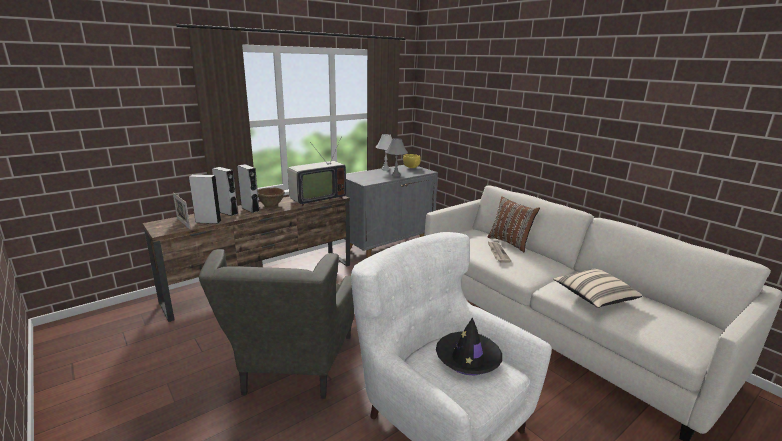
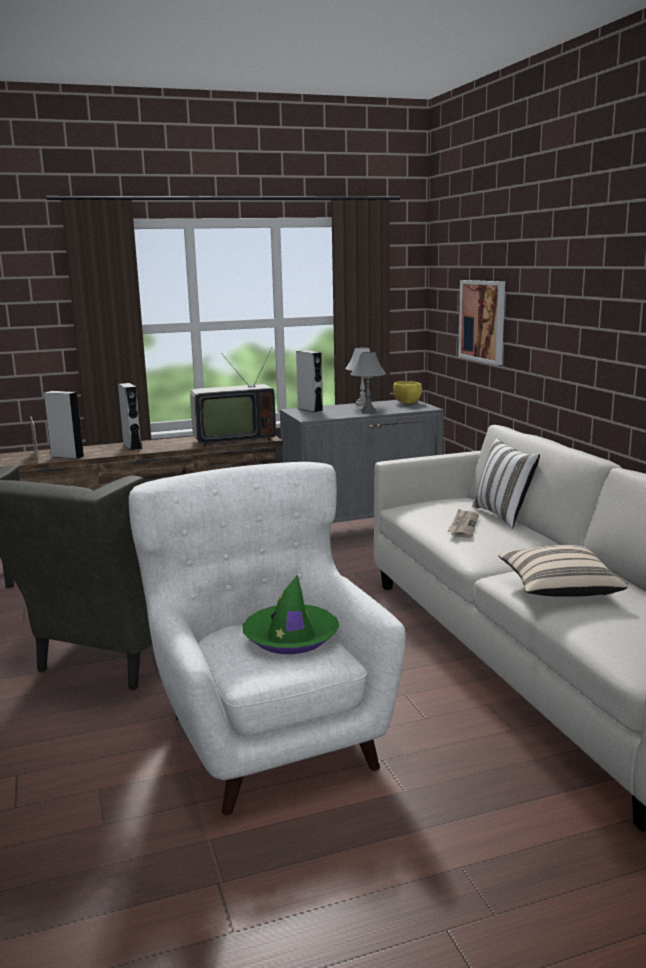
camera: 20 degrees right, 5 degrees down
grey speaker [212,167,238,216] -> grey speaker moved to [296,350,323,412]
brown bowl [258,188,285,208] -> none
black hat [436,317,502,375] -> green hat [243,575,339,654]
brown pillow [488,196,540,252] -> white pillow [472,439,540,529]
none -> picture [458,280,505,365]

